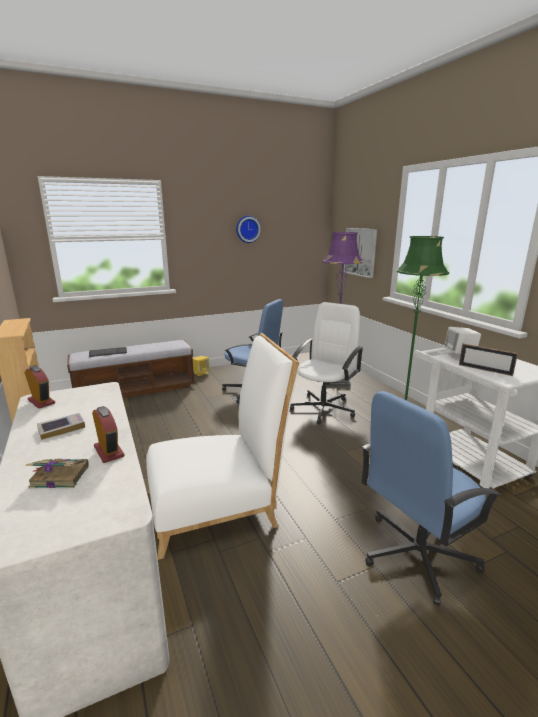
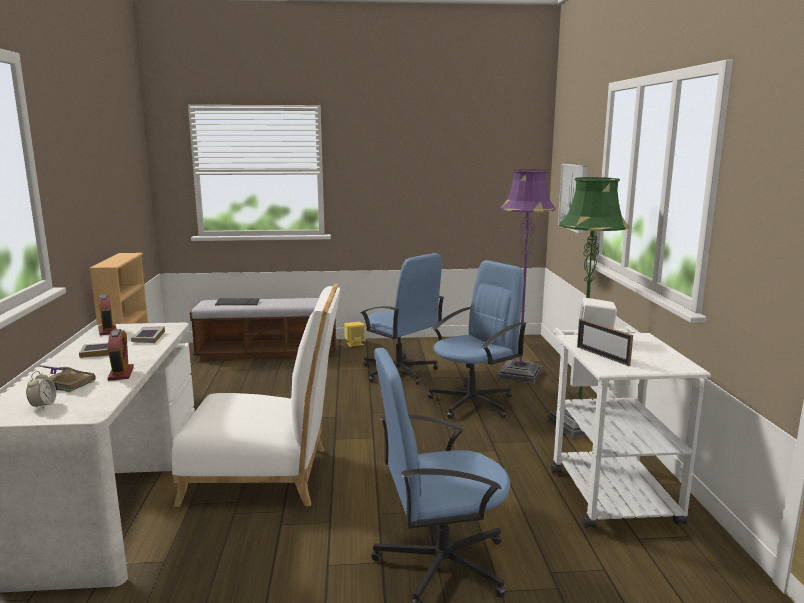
camera: 20 degrees right, 5 degrees down
wall clock [236,216,261,243] -> none
white office chair [290,302,363,424] -> blue office chair [428,260,527,419]
none -> alarm clock [26,371,56,409]
none -> book [131,326,165,343]

